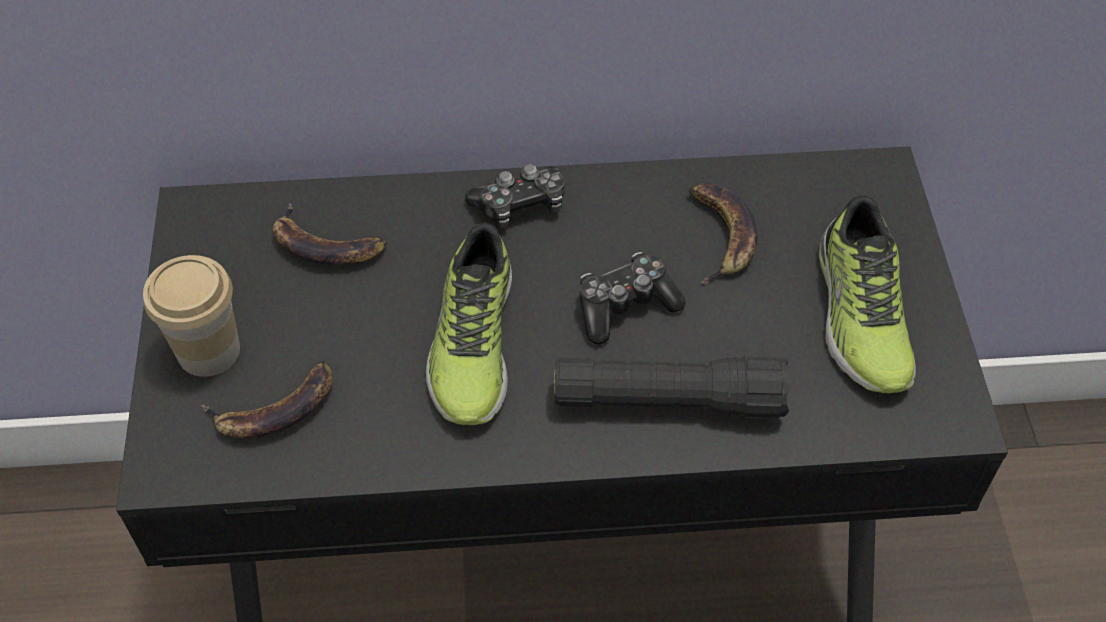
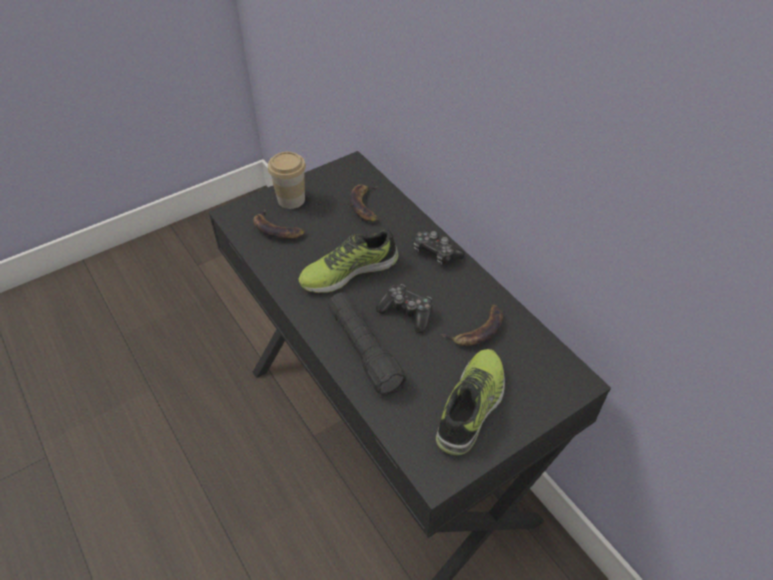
camera: 60 degrees right, 5 degrees down
shoe [819,196,916,393] -> shoe turned 150 degrees clockwise [436,349,505,456]

